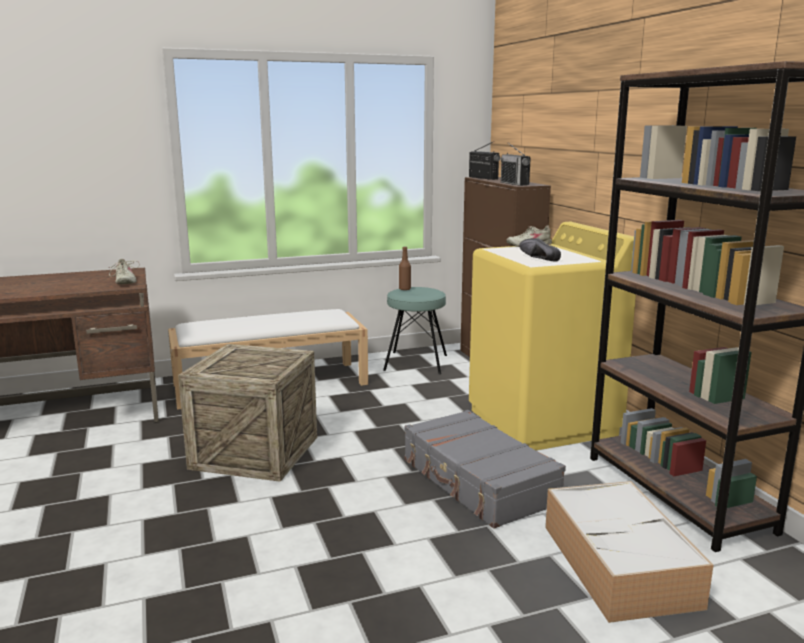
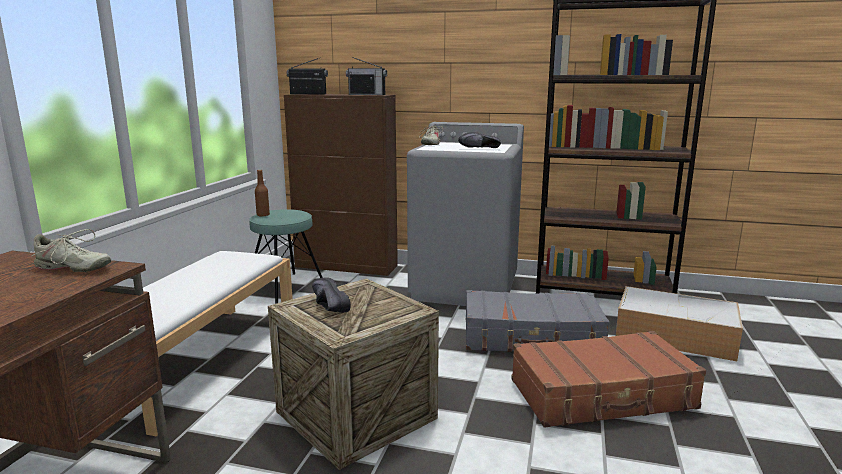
camera: 55 degrees left, 0 degrees up
yellow washing machine [469,221,636,450] -> grey washing machine [407,122,524,306]
none -> black shoe [312,277,351,312]
none -> brown suitcase [511,331,706,428]

